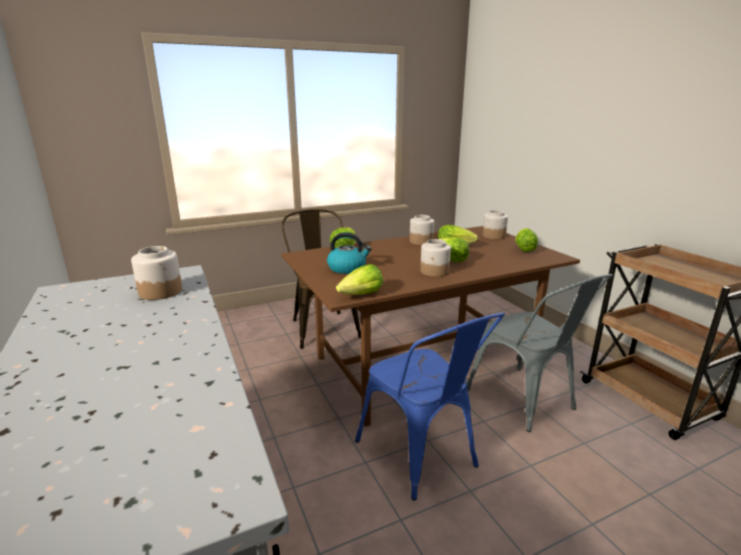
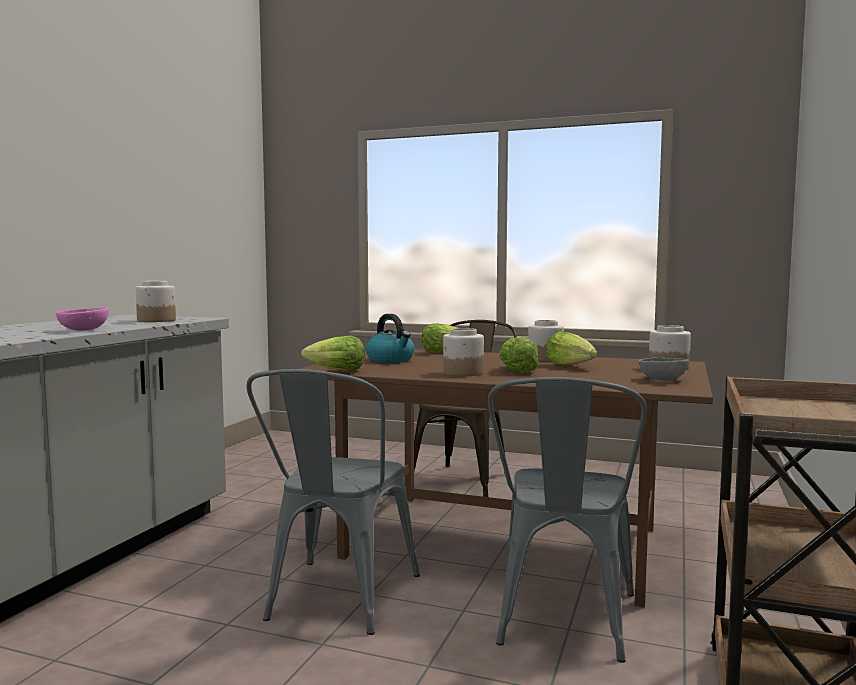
camera: 45 degrees right, 15 degrees down
blue chair [355,312,505,500] -> grey chair [246,369,420,635]
lettuce [515,228,538,252] -> grey bowl [639,357,689,380]
none -> pink bowl [56,307,109,331]

